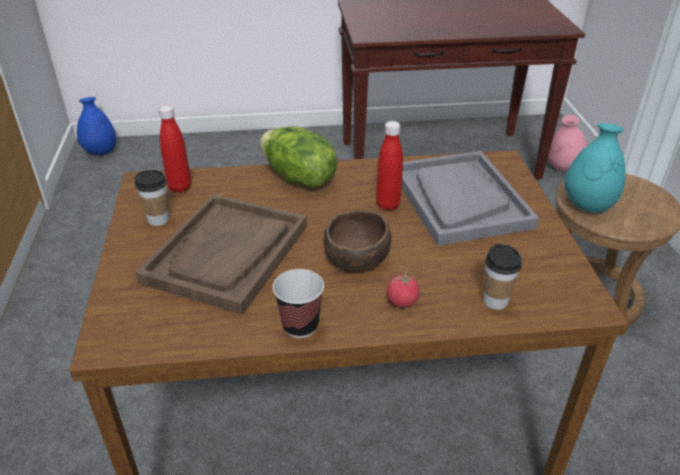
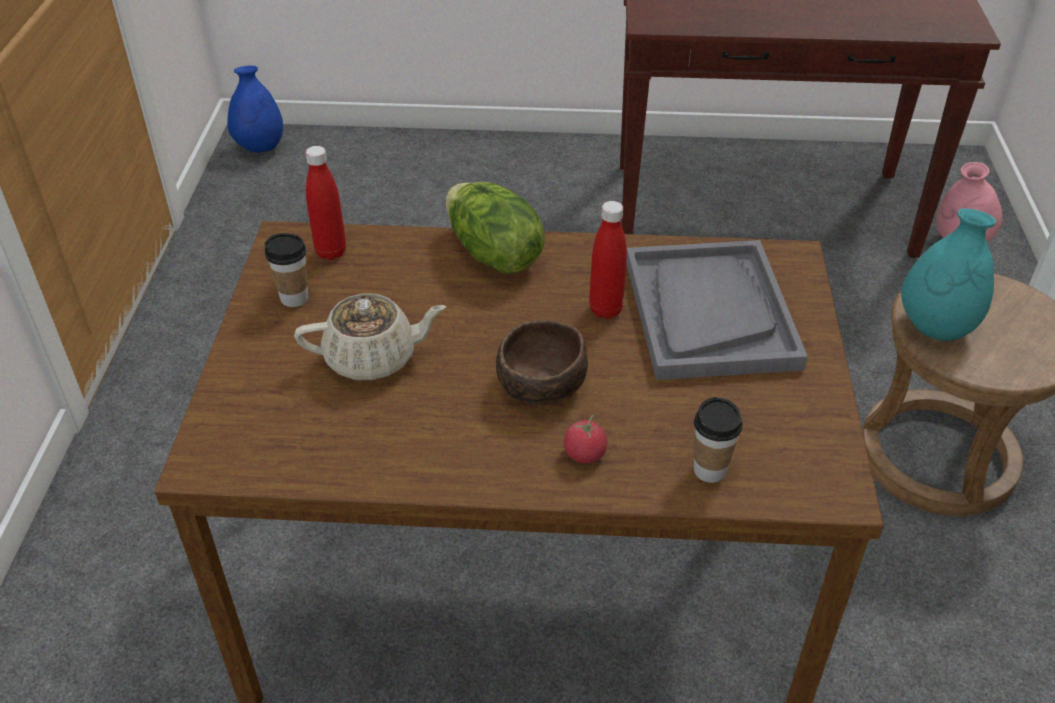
camera: 10 degrees right, 5 degrees up
brown tray [135,193,307,315] -> beige teapot [294,293,446,381]
cup [273,269,324,338] -> none

